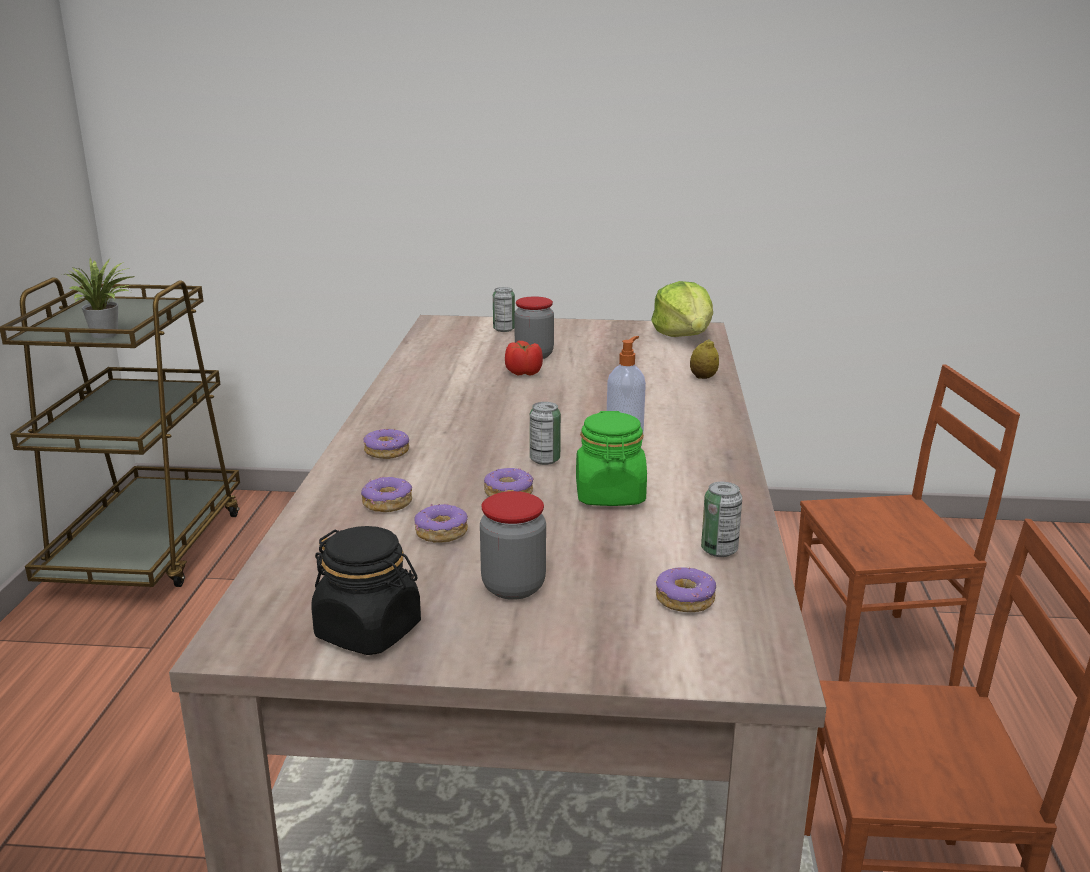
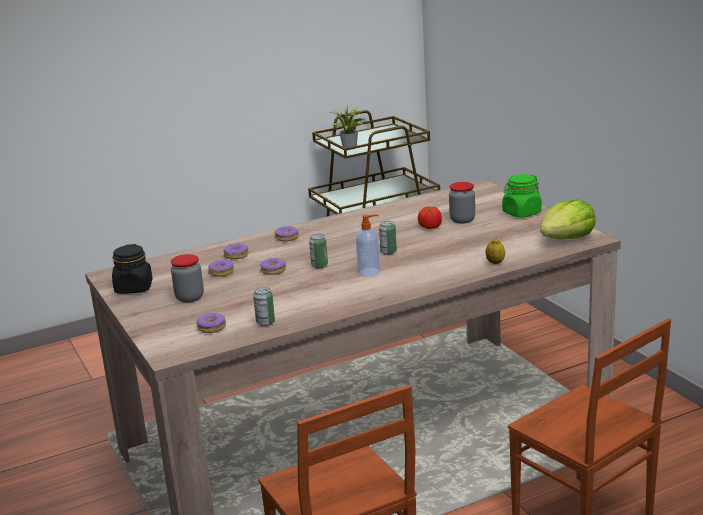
camera: 60 degrees right, 0 degrees up
can [493,287,515,332] -> can moved to [379,221,397,255]
green jar [576,411,647,506] -> green jar moved to [502,174,542,218]

